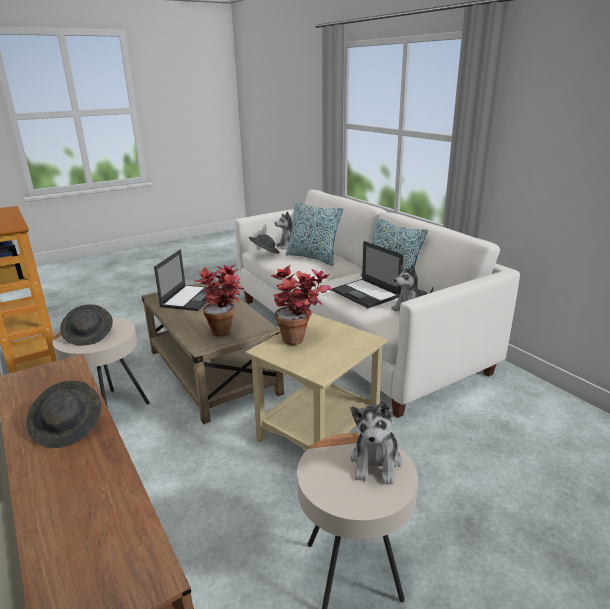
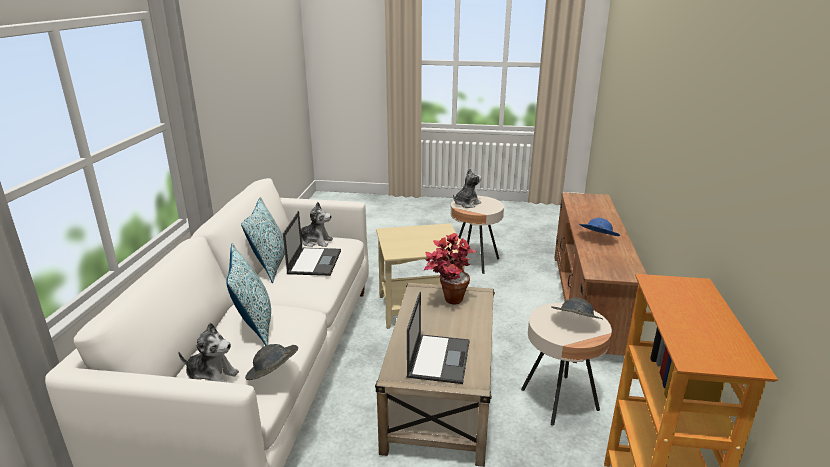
camera: 140 degrees left, 0 degrees up
grey hat [26,380,102,448] -> blue hat [579,218,620,236]
laptop [154,249,209,311] -> laptop turned 135 degrees clockwise [406,292,470,384]
potted plant [270,265,332,345] -> none

